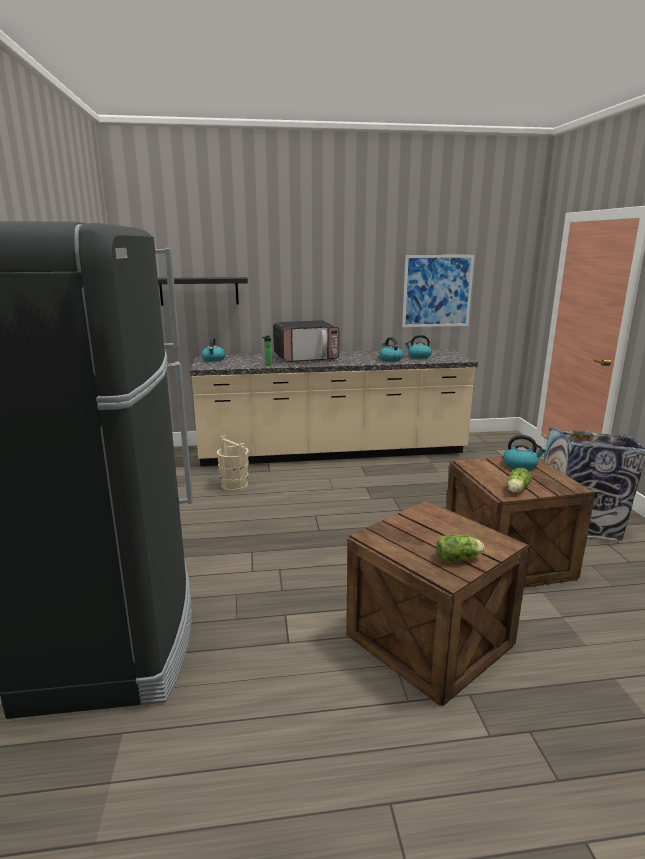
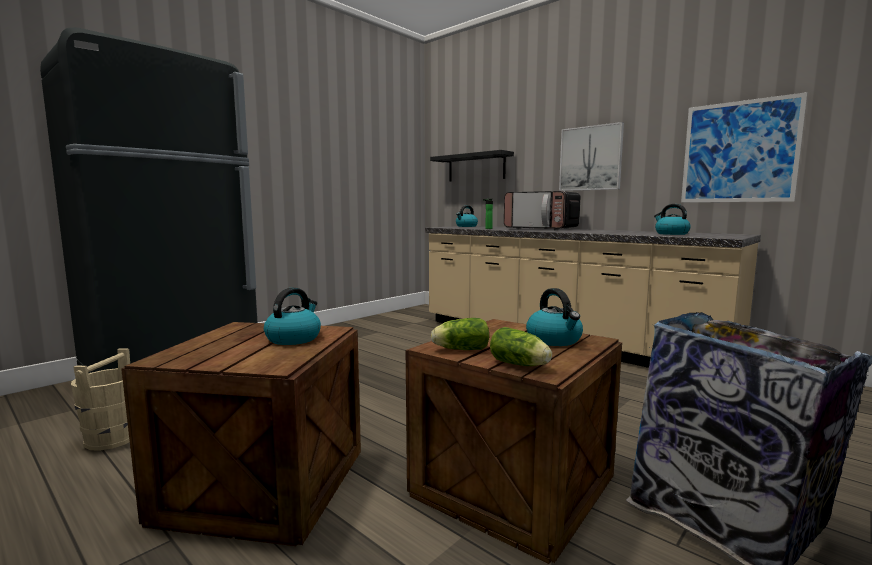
camera: 50 degrees right, 10 degrees down
beige bucket [217,435,249,492] -> beige bucket moved to [71,348,130,451]
kettle [379,337,403,362] -> kettle moved to [264,288,321,345]
lettuce [436,535,484,562] -> lettuce moved to [490,327,552,366]
none -> picture [559,122,624,191]

